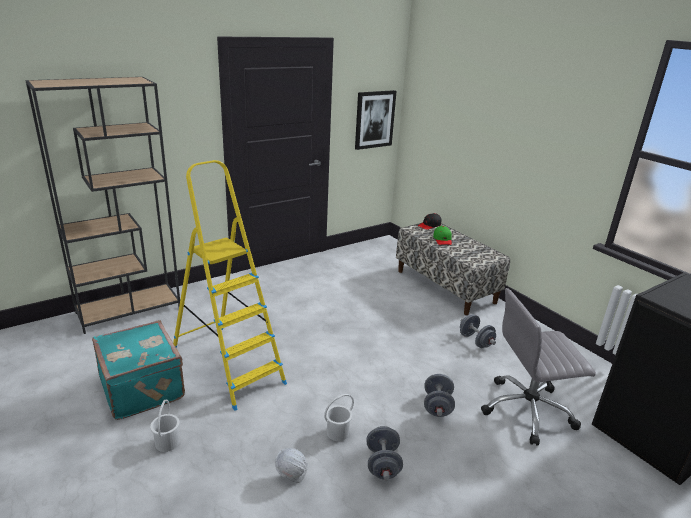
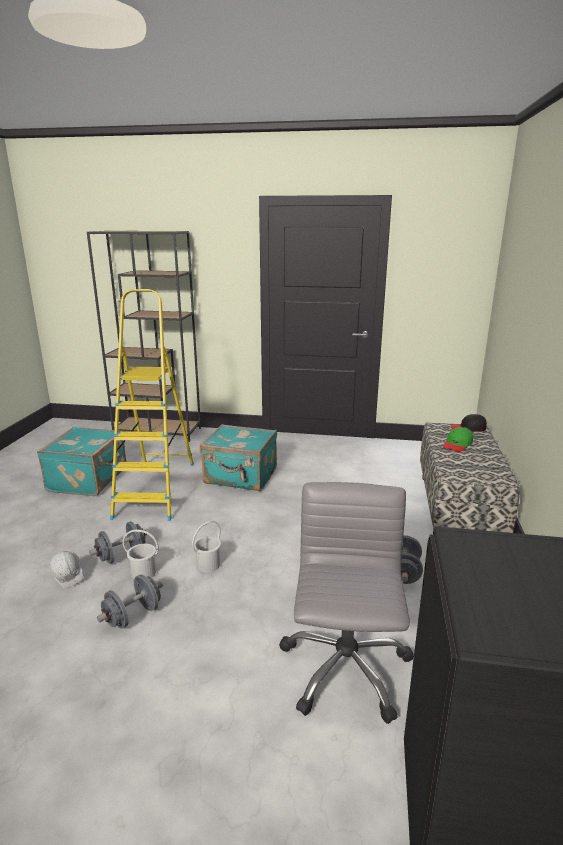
camera: 45 degrees right, 5 degrees down
white bucket [150,399,180,452] -> white bucket moved to [192,521,221,573]
picture [355,90,397,150] -> none
grey dumbbell [424,374,455,417] -> grey dumbbell moved to [89,521,149,564]
grey office chair [481,288,596,446] -> grey office chair turned 60 degrees clockwise [279,482,414,724]
none -> turquoise suitcase [200,424,277,491]

